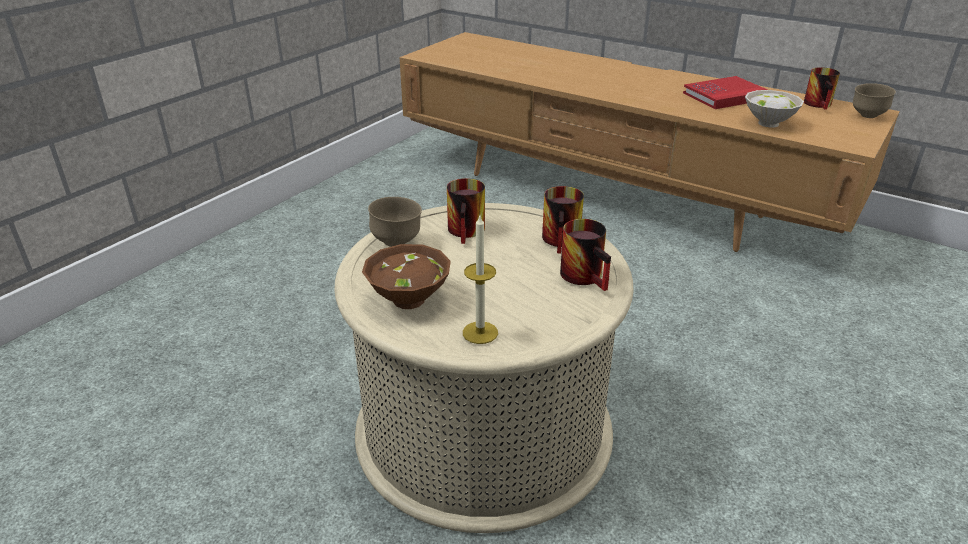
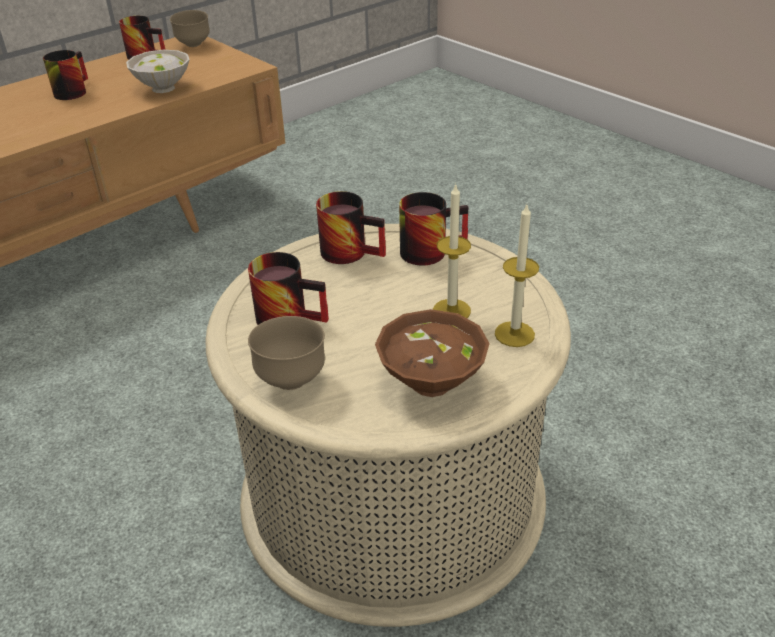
camera: 75 degrees left, 5 degrees up
red book [683,76,768,109] -> mug [43,50,88,100]
none -> candle [433,183,471,318]

